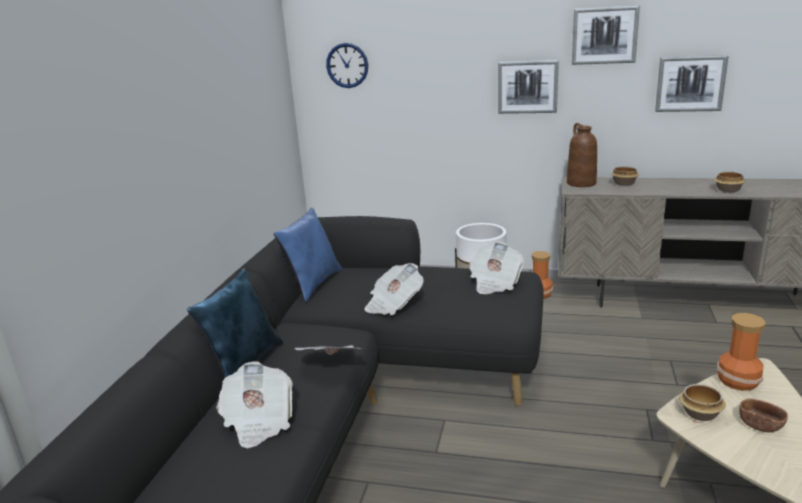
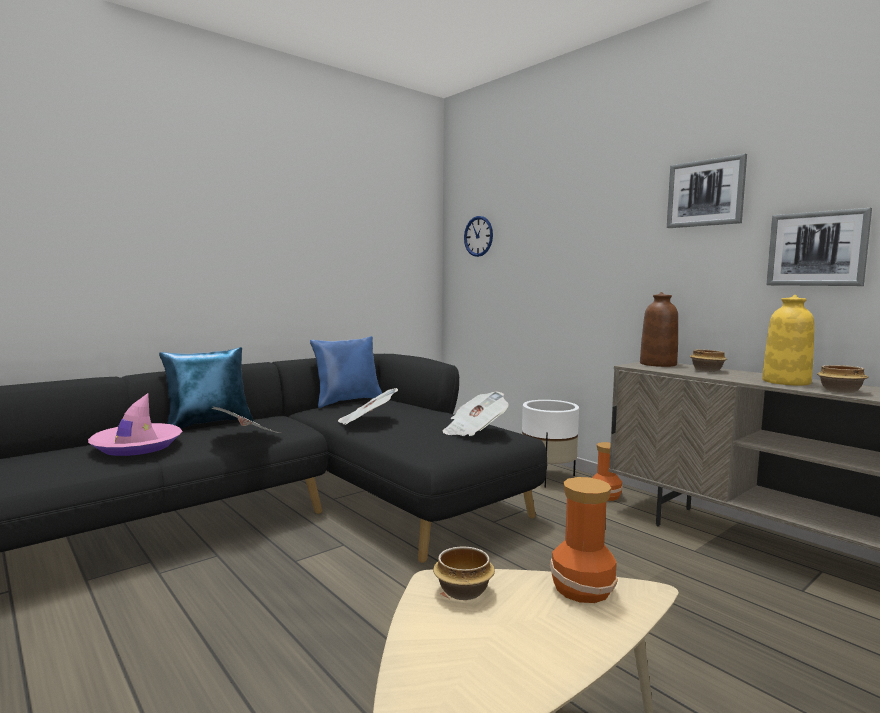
camera: 35 degrees right, 15 degrees down
newspaper [216,361,293,448] -> pink hat [88,393,182,456]
picture [498,60,559,114] -> none
brown bowl [739,398,788,432] -> none
none -> yellow vase [762,295,815,386]

